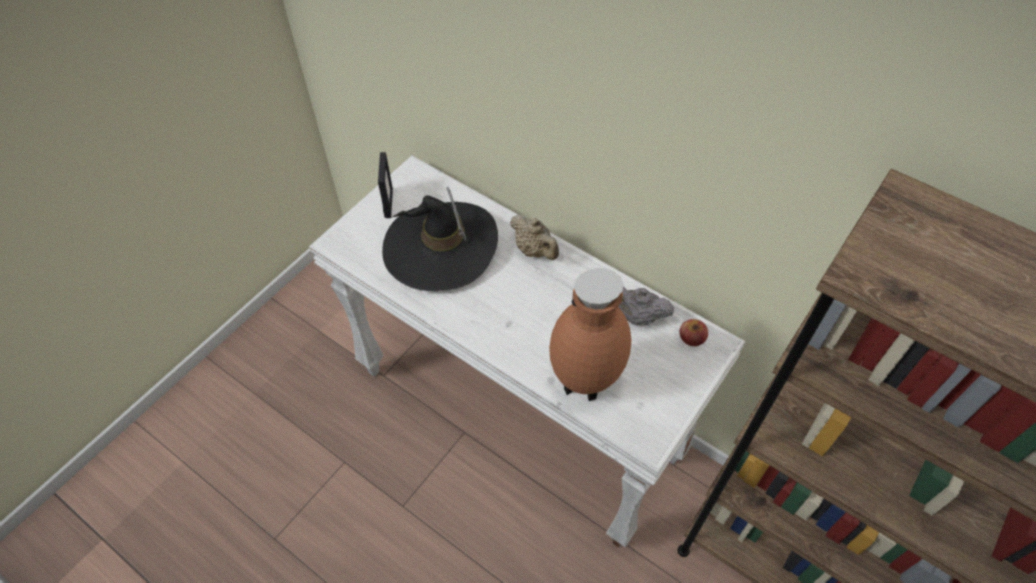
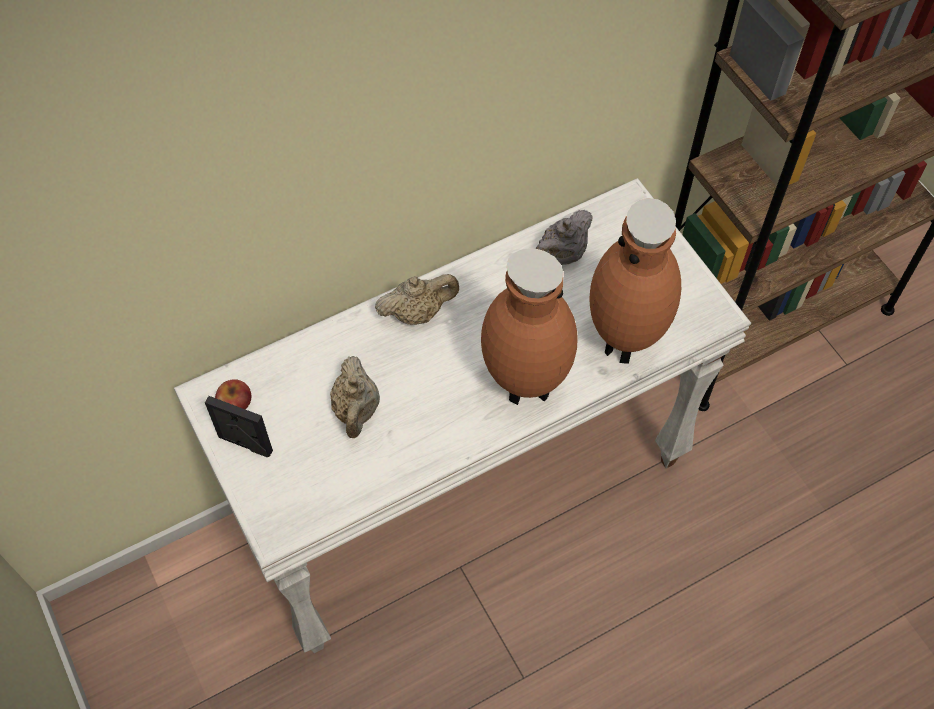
camera: 65 degrees left, 5 degrees up
black hat [382,187,498,291] -> beige teapot [330,356,380,438]
apple [680,319,708,346] -> apple moved to [215,379,251,410]
none -> brown vase [481,248,577,405]

